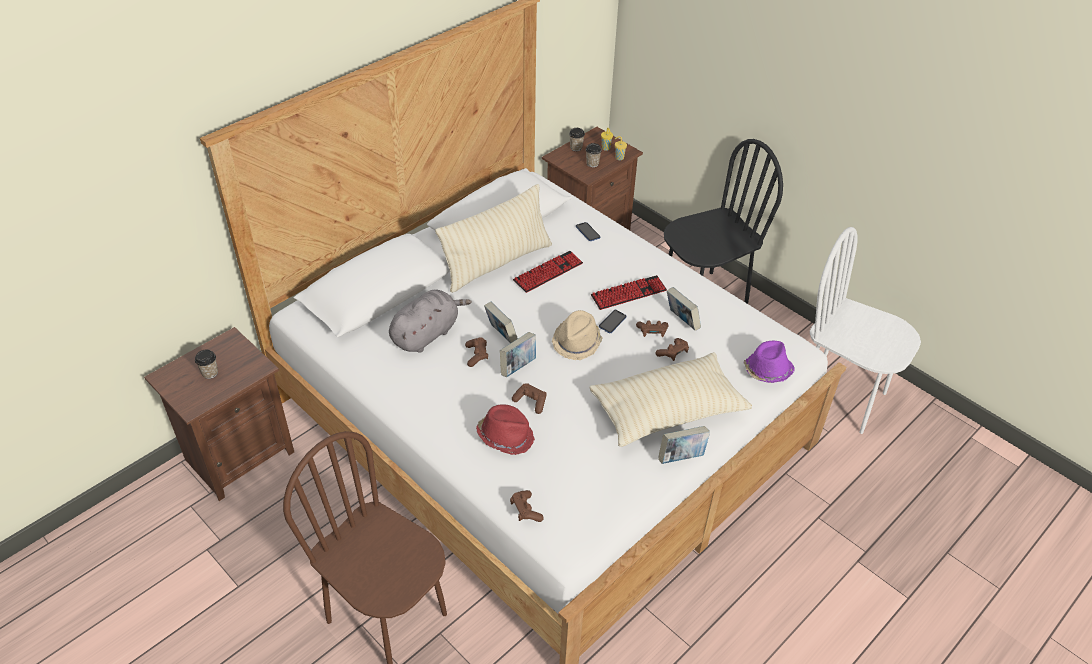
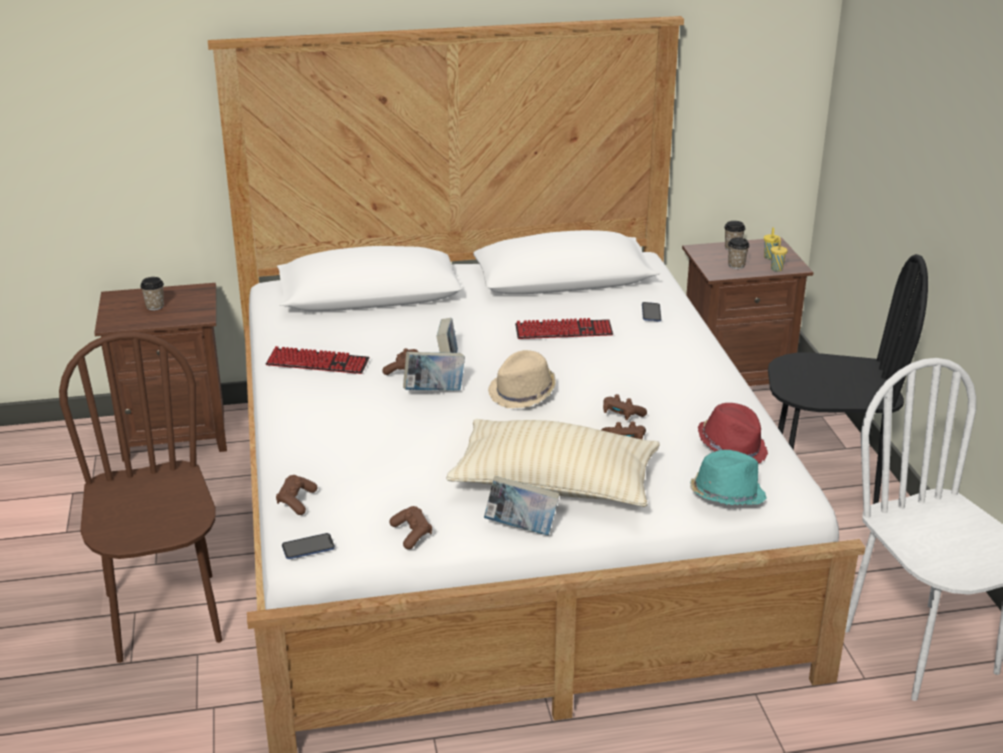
camera: 35 degrees right, 15 degrees down
grey plush toy [389,289,472,353] -> none
beige pillow [435,184,552,293] -> none
red hat [476,404,535,455] -> red hat moved to [698,403,768,463]
brown game controller [512,383,547,414] -> brown game controller moved to [389,506,432,549]
keyboard [591,275,667,310] -> keyboard moved to [266,346,370,374]
phone [599,310,626,333] -> phone moved to [282,533,335,559]
book [667,287,701,331] -> none
purple hat [743,340,795,383] -> turquoise hat [690,450,766,505]

